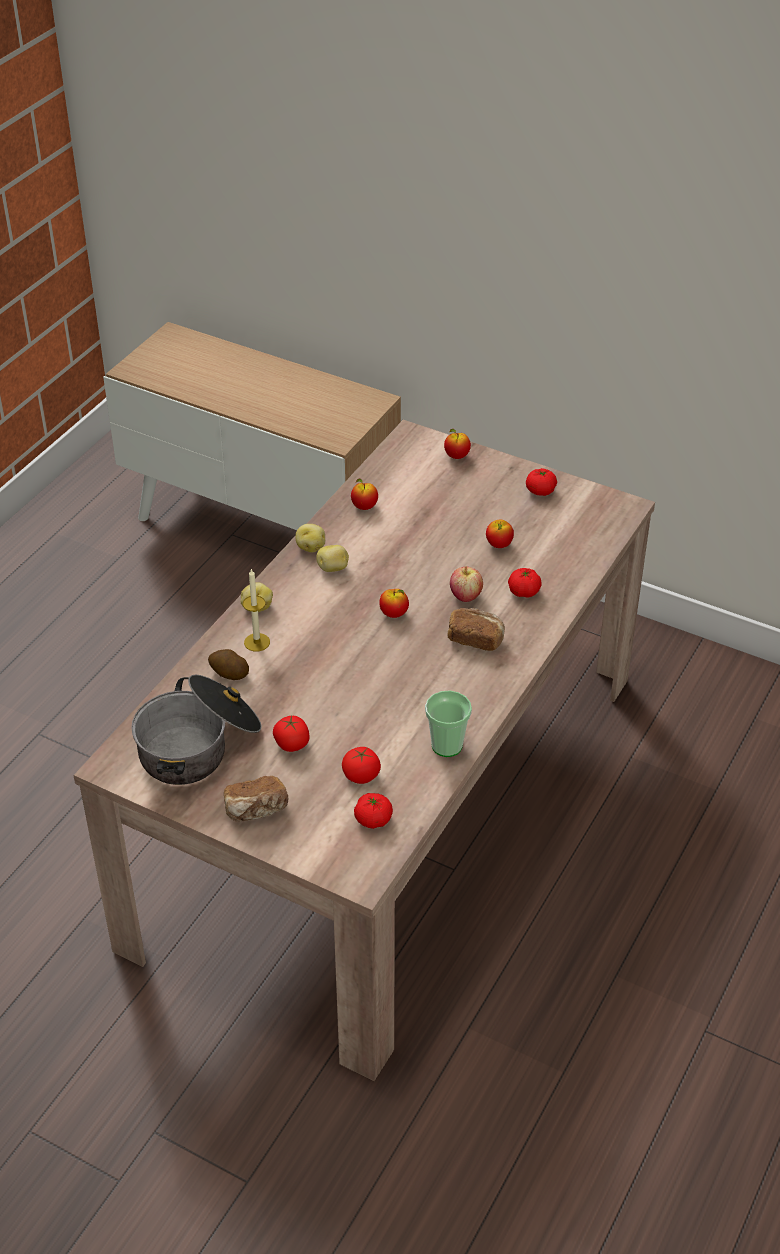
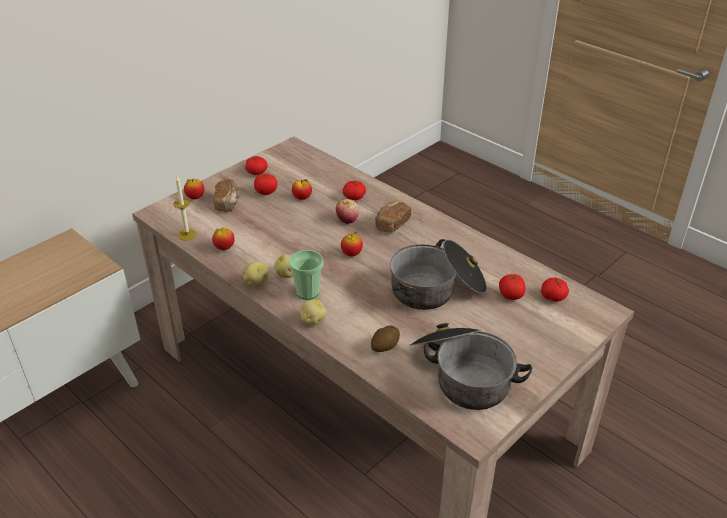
camera: 75 degrees left, 5 degrees down
bread [224,776,288,822] -> bread moved to [214,179,239,212]
candle [243,569,270,652] -> candle moved to [174,176,197,240]
tomato [273,716,310,752] -> tomato moved to [254,173,277,195]
cup [425,690,472,757] -> cup moved to [289,250,323,300]
none -> cooking pot [390,239,487,310]

